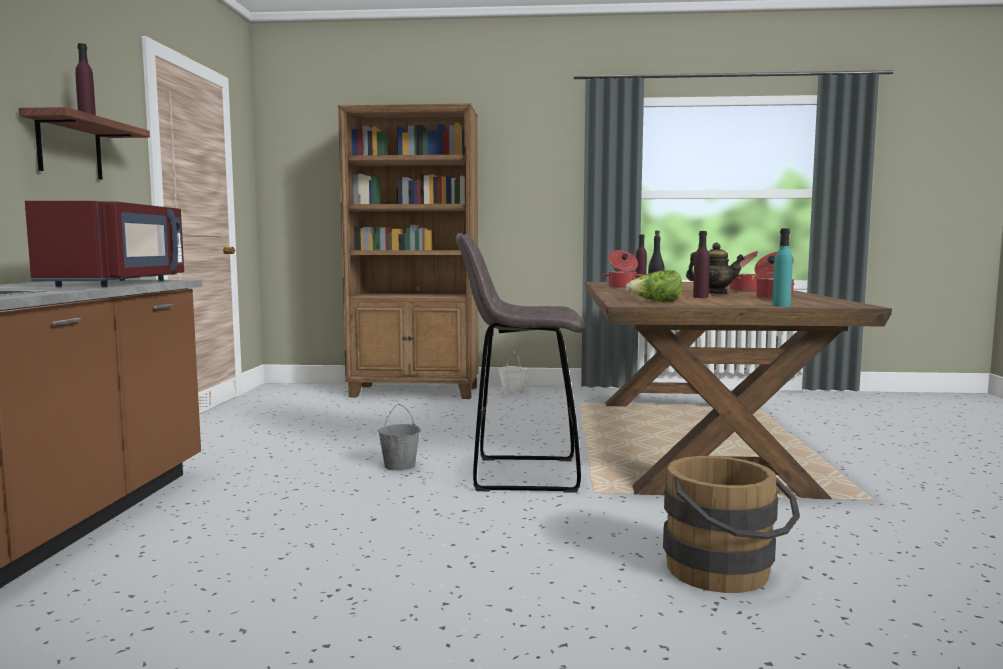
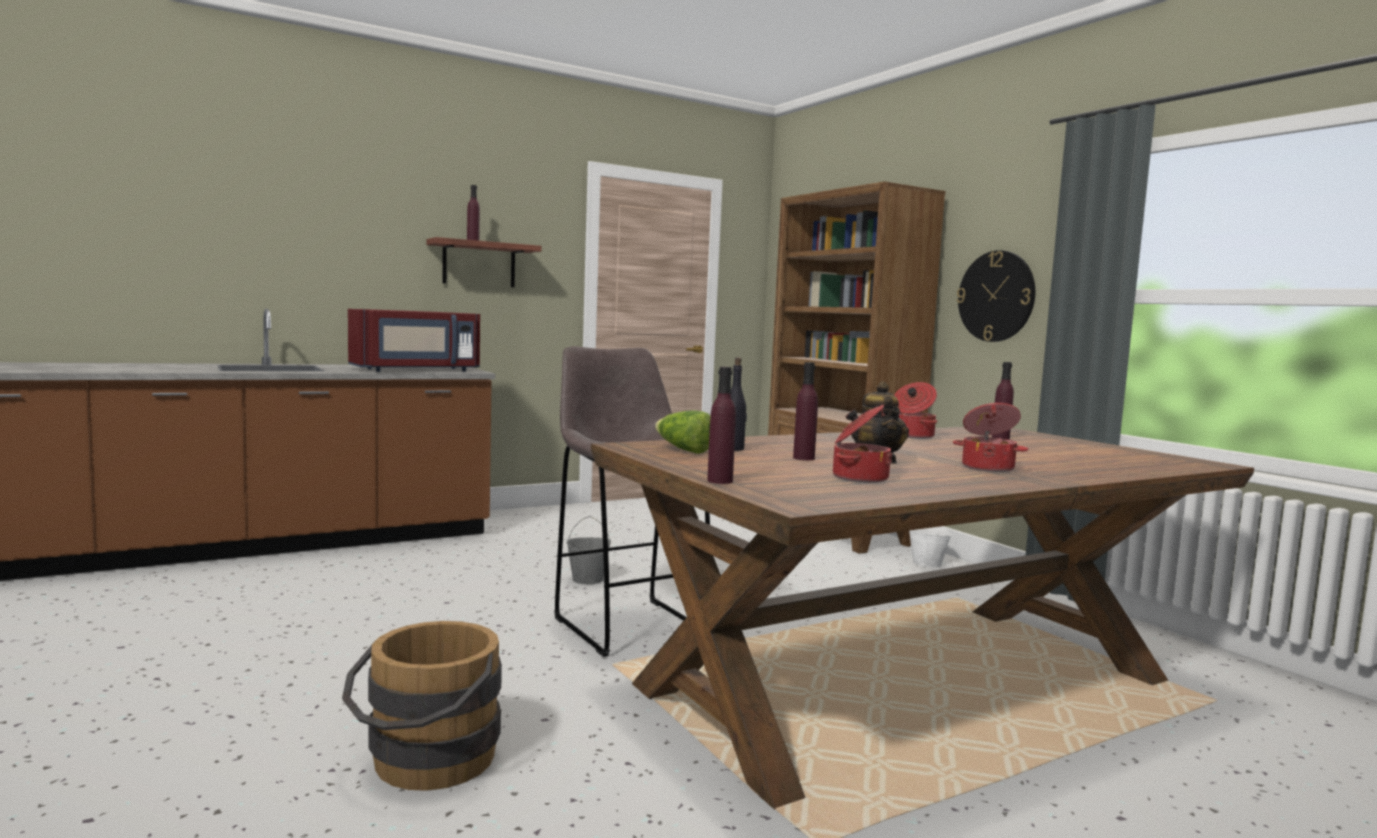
camera: 55 degrees right, 0 degrees up
turquoise bottle [772,228,793,307] -> purple bottle [707,367,736,484]
none -> wall clock [956,250,1035,342]

